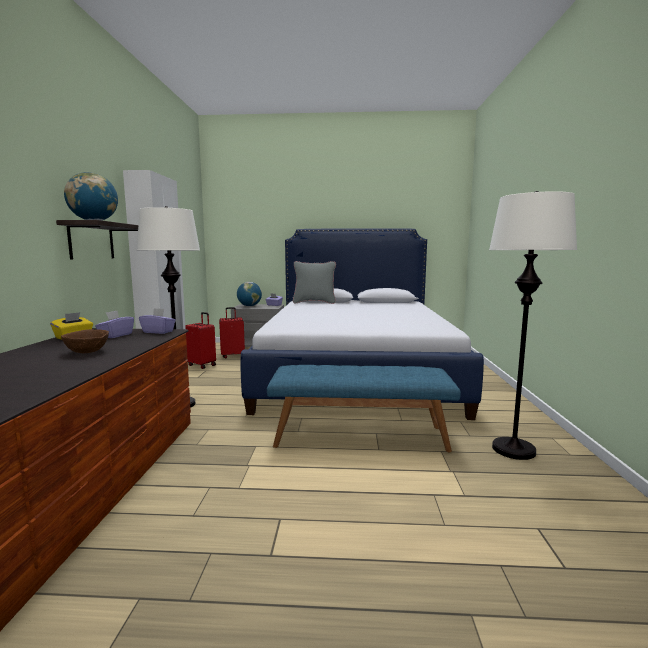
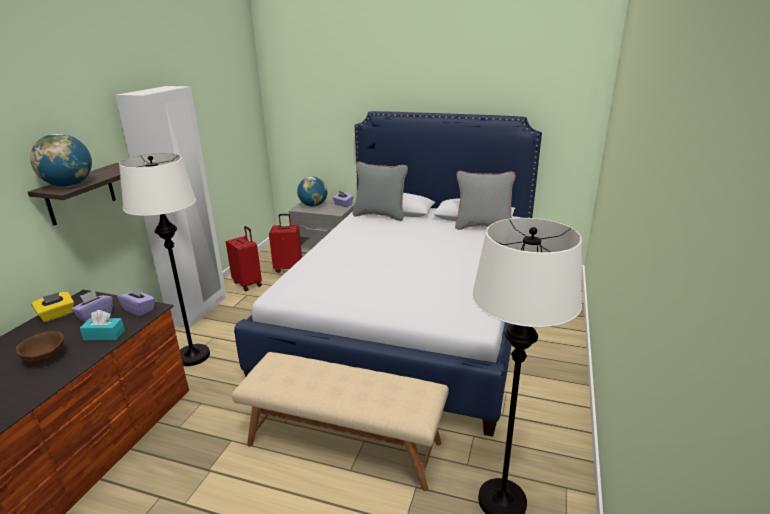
camera: 15 degrees right, 15 degrees up
blue bench [267,365,461,452] -> beige bench [232,352,449,491]
none -> turquoise tissue box [80,310,125,340]
none -> grey pillow [455,171,516,230]

